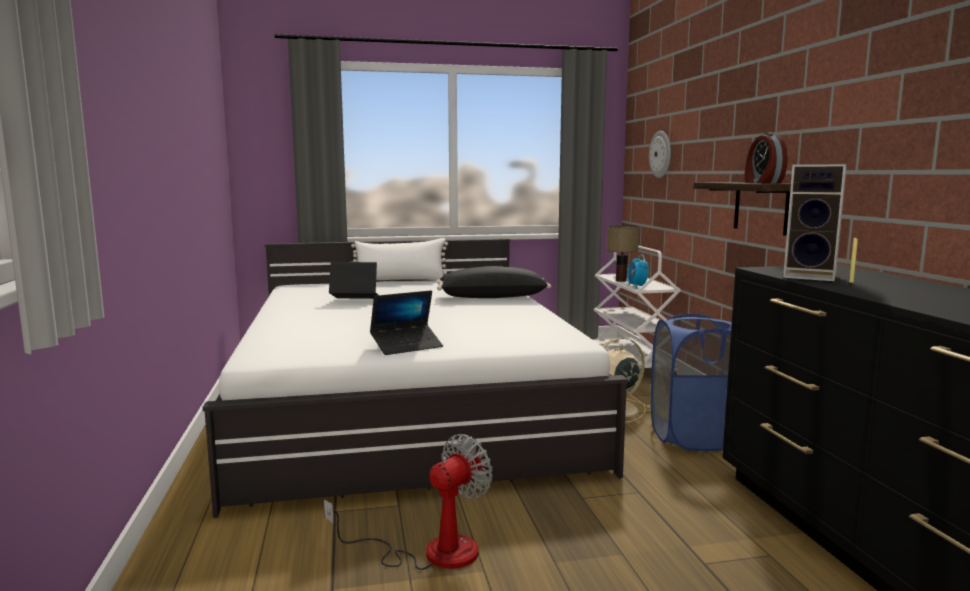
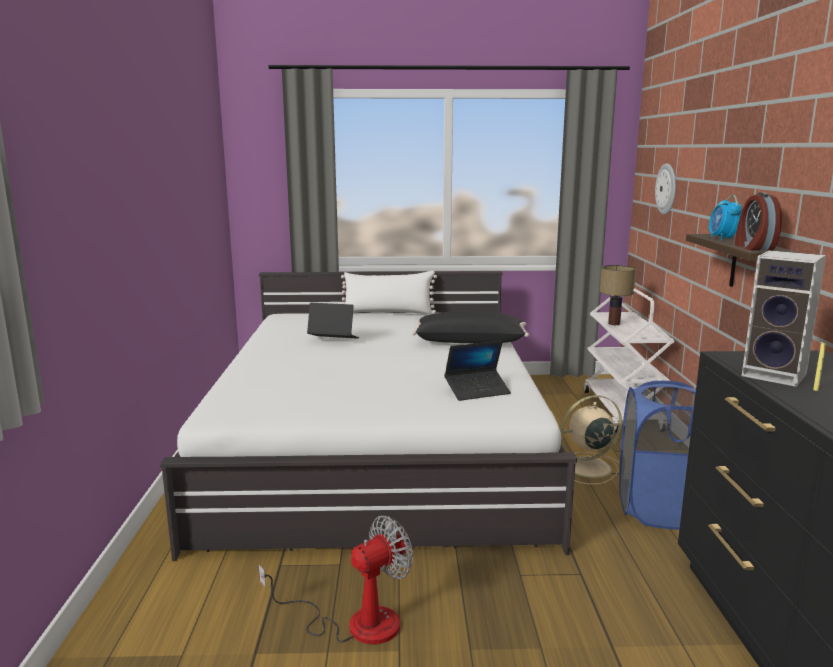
camera: 10 degrees right, 5 degrees up
laptop [370,290,443,355] -> laptop moved to [445,341,511,401]
alarm clock [627,254,649,288] -> alarm clock moved to [709,195,742,241]

